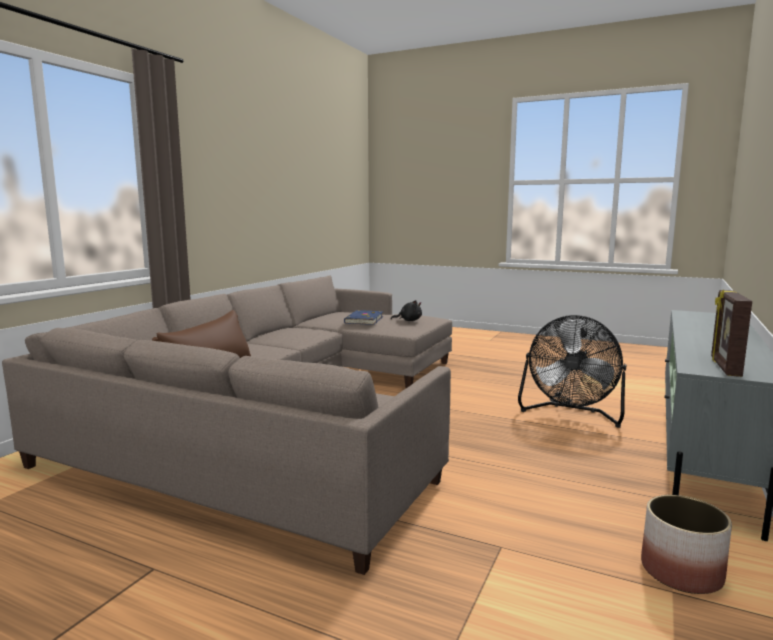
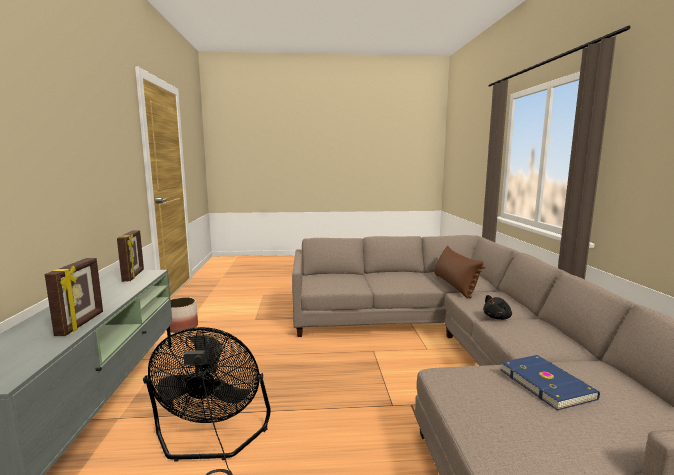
camera: 150 degrees right, 0 degrees up
black plush toy [391,300,422,321] -> black plush toy moved to [483,295,512,320]
none -> picture frame [45,258,103,336]

